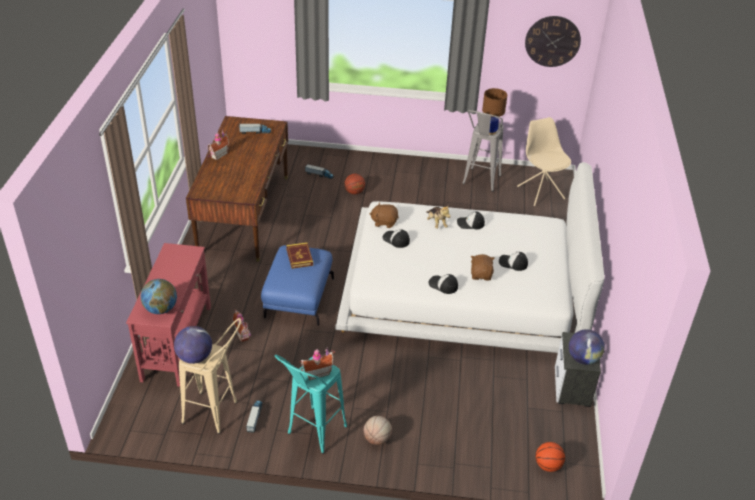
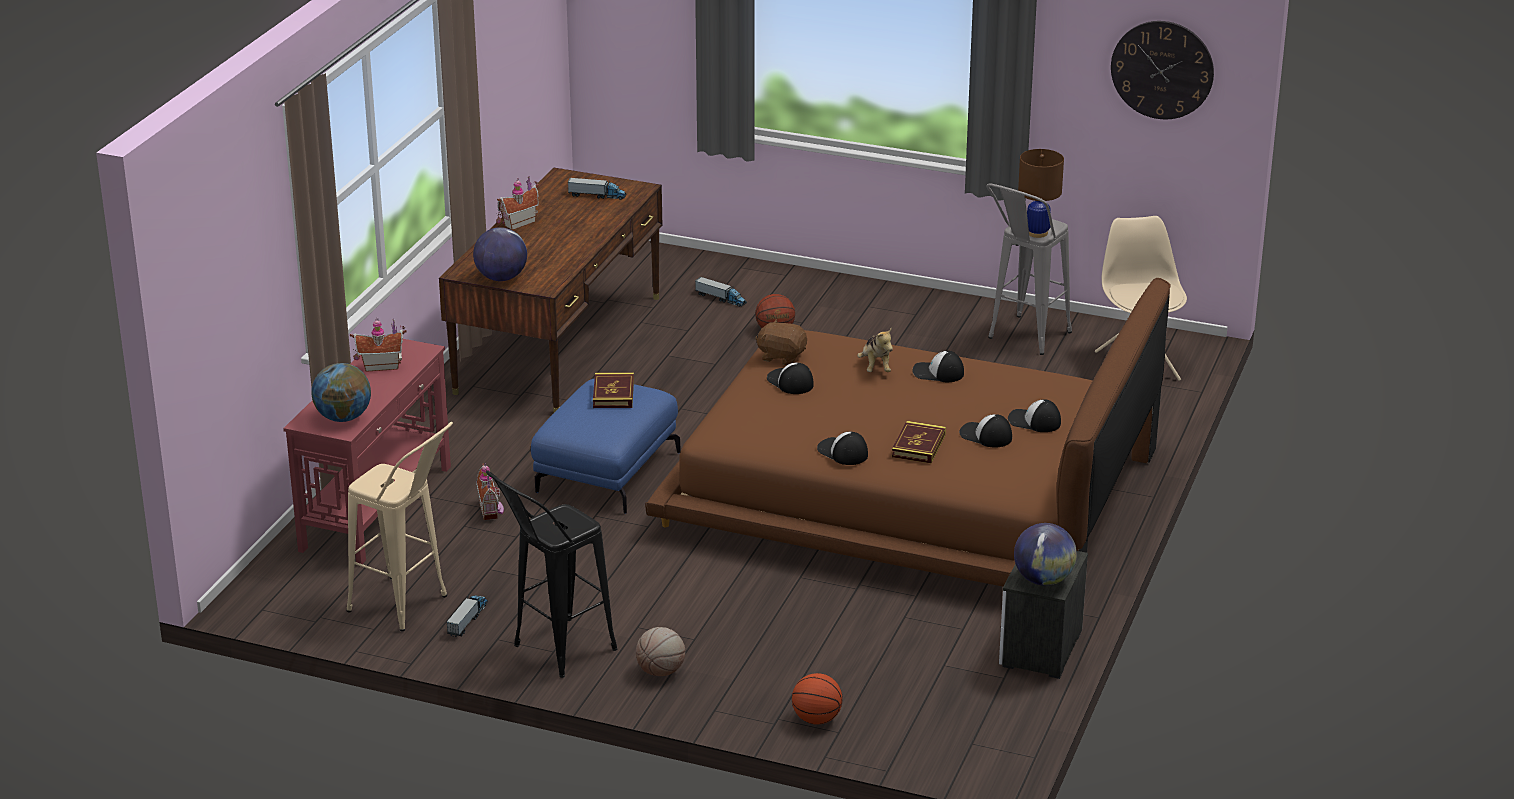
camera: 15 degrees right, 10 degrees down
globe [174,326,212,364] -> globe moved to [473,227,527,281]
turquoise stool [274,355,348,454] -> black stool [486,471,617,678]
toy house [299,347,335,380] -> toy house moved to [350,318,407,372]
white bed [335,162,605,353] -> brown bed [645,278,1170,586]
brown plush toy [471,254,495,281] -> book [892,421,946,464]
basketball [536,442,565,472] -> basketball moved to [792,673,843,725]
none -> cap [1008,400,1061,432]

